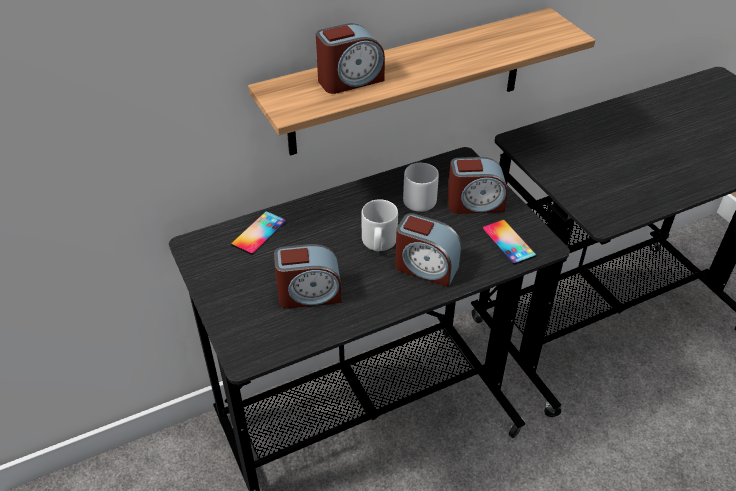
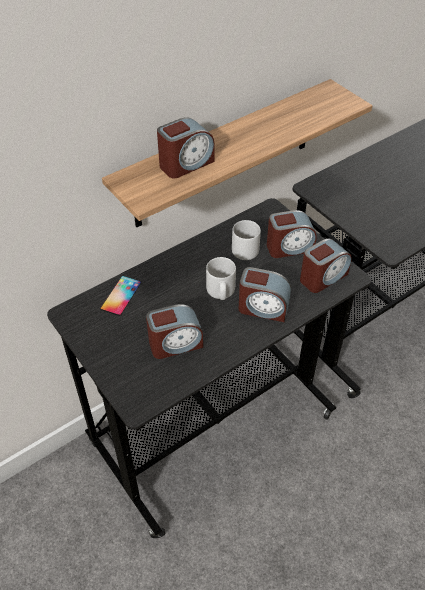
camera: 10 degrees left, 5 degrees up
phone [483,220,537,264] -> alarm clock [300,238,352,293]

